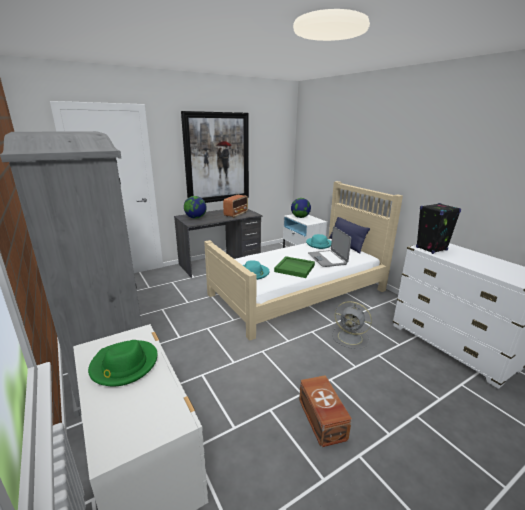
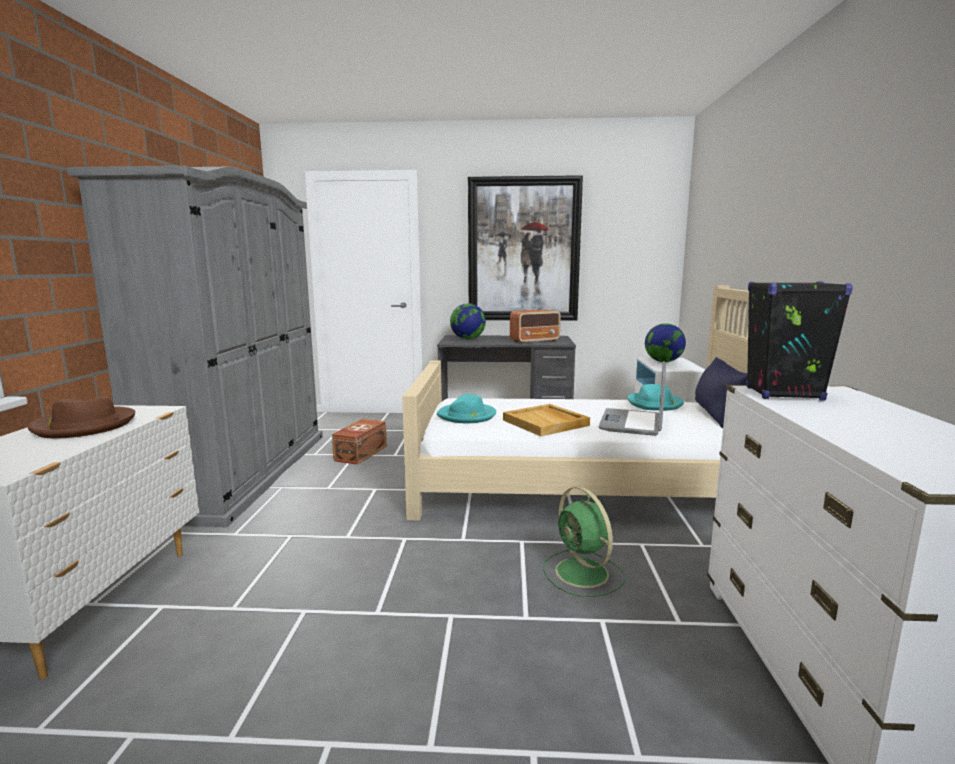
camera: 35 degrees right, 10 degrees down
green hat [88,340,157,386] -> brown hat [28,397,136,438]
green tray [274,256,315,278] -> beige tray [503,404,590,436]
brown storage box [299,375,352,447] -> brown storage box moved to [332,419,387,465]
grey fan [332,301,372,349] -> green fan [543,487,626,597]

